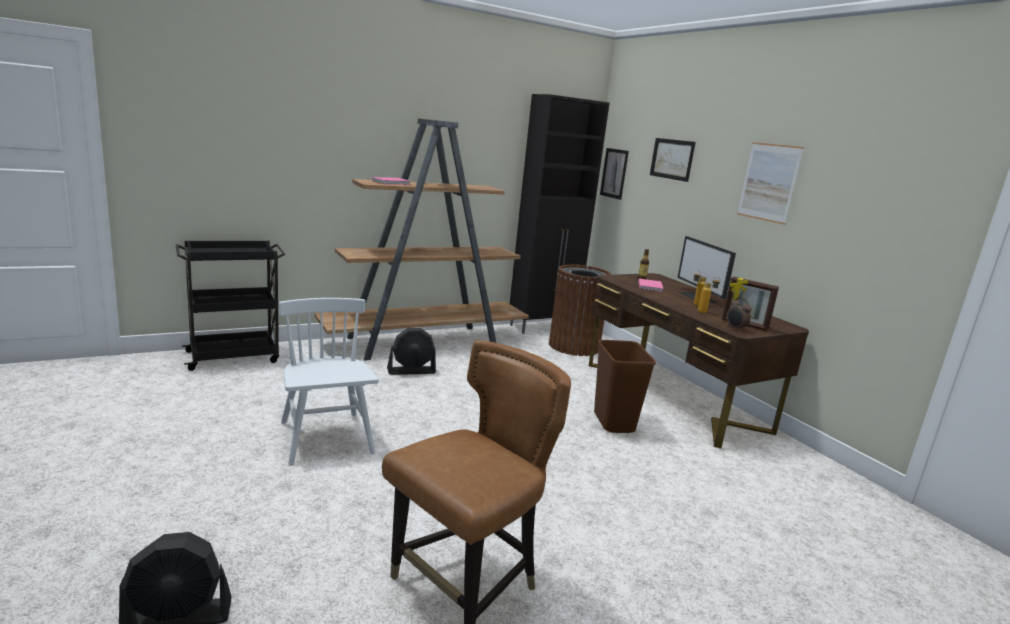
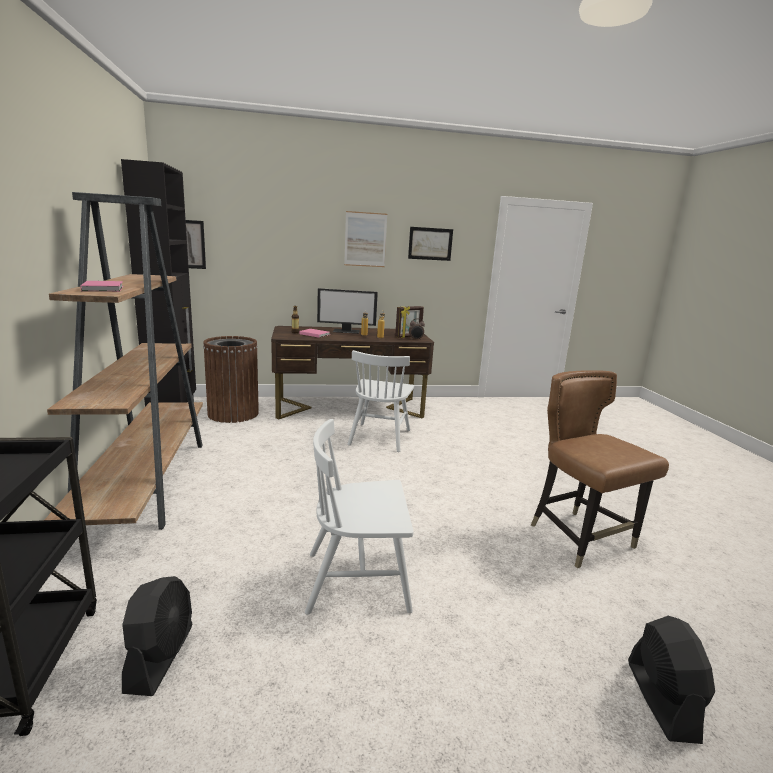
camera: 70 degrees left, 0 degrees up
black fan [387,328,436,375] -> black fan moved to [122,576,192,696]
brown trash can [594,340,656,433] -> white chair [348,350,414,452]
picture [650,138,696,182] -> picture moved to [408,227,453,261]

